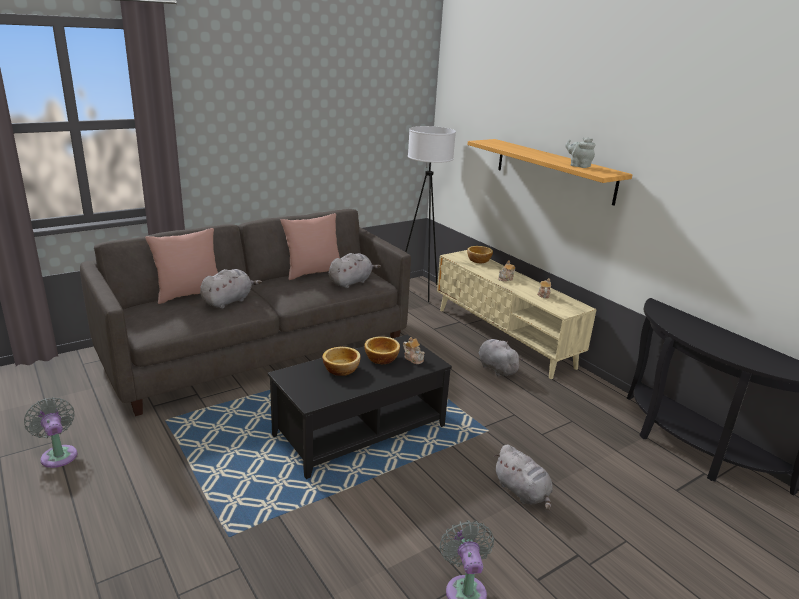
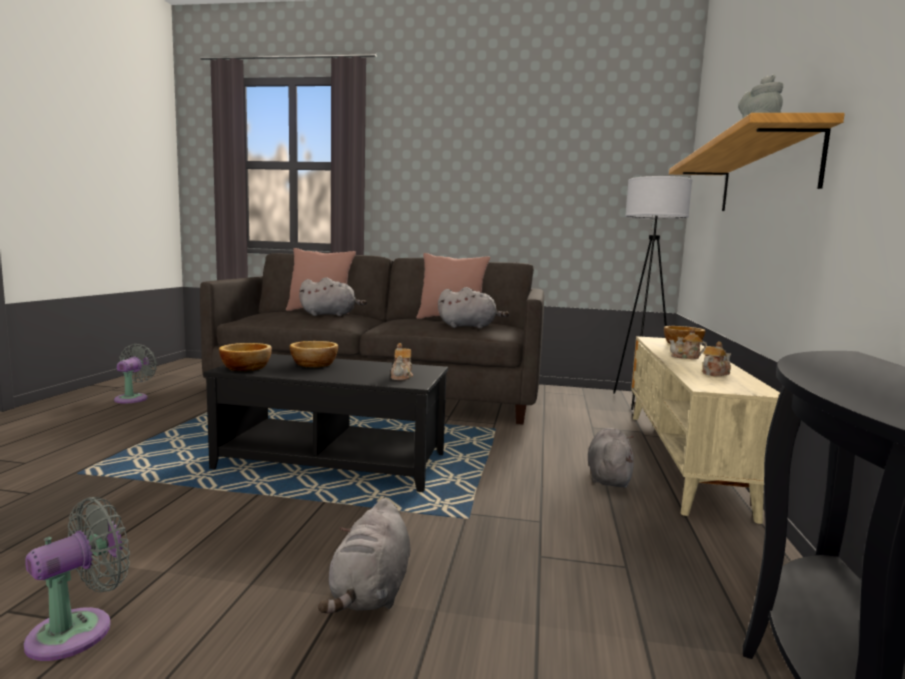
camera: 45 degrees right, 15 degrees down
bowl [364,336,400,364] -> bowl moved to [219,343,272,371]

